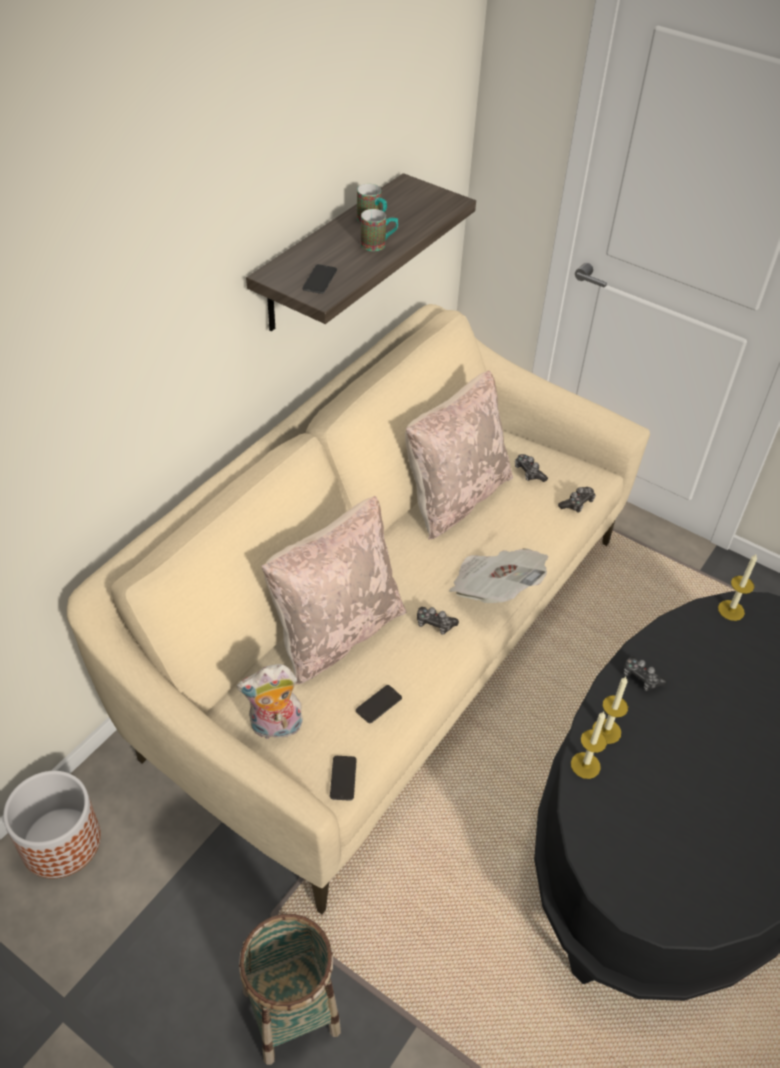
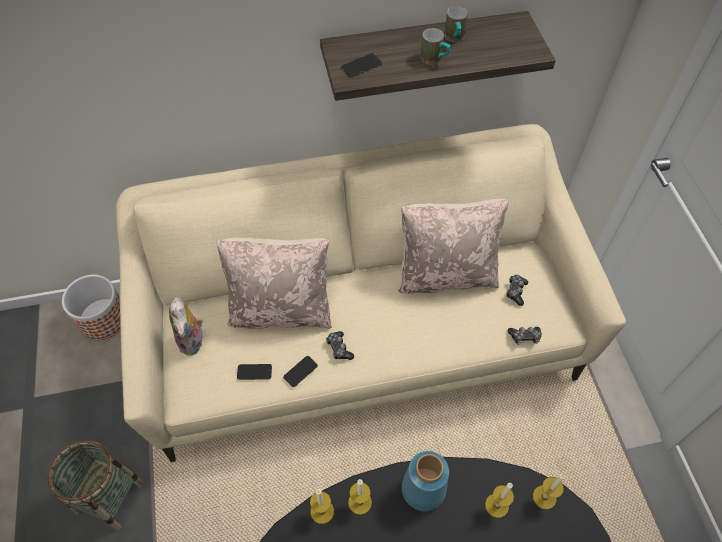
camera: 45 degrees right, 10 degrees up
plush toy [237,664,303,739] -> plush toy turned 135 degrees counterclockwise [169,297,205,355]
phone [330,756,357,801] -> phone moved to [283,356,318,387]
newspaper [449,548,548,603] -> none
game controller [624,656,667,691] -> blue vase [402,451,449,511]
none -> candle [485,483,514,518]

